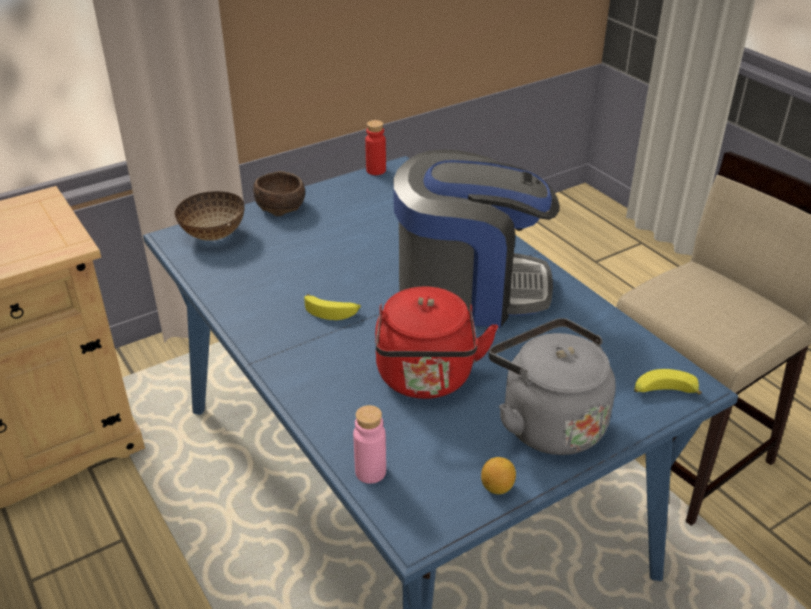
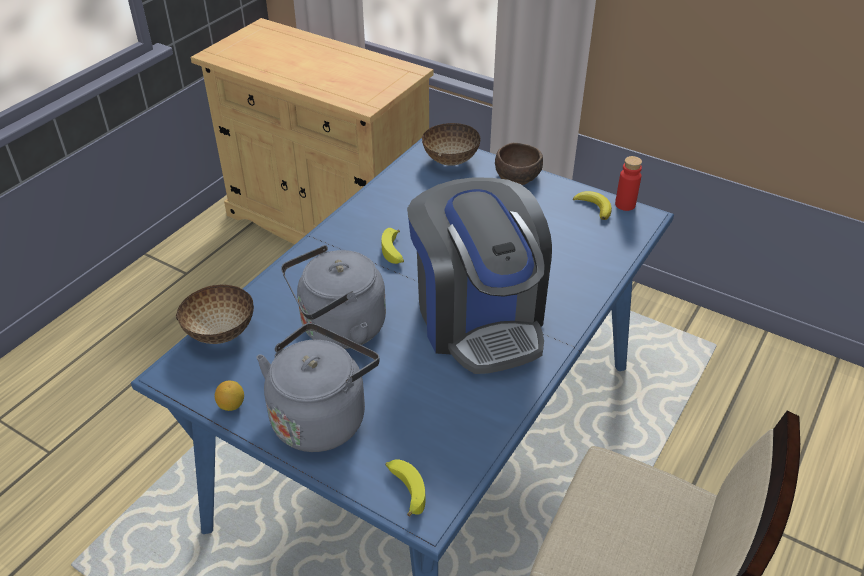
camera: 65 degrees right, 5 degrees up
pink bottle [353,405,386,484] -> bowl [175,284,254,344]
red kettle [375,287,498,399] -> grey kettle [281,245,386,349]
none -> banana [573,191,612,220]

